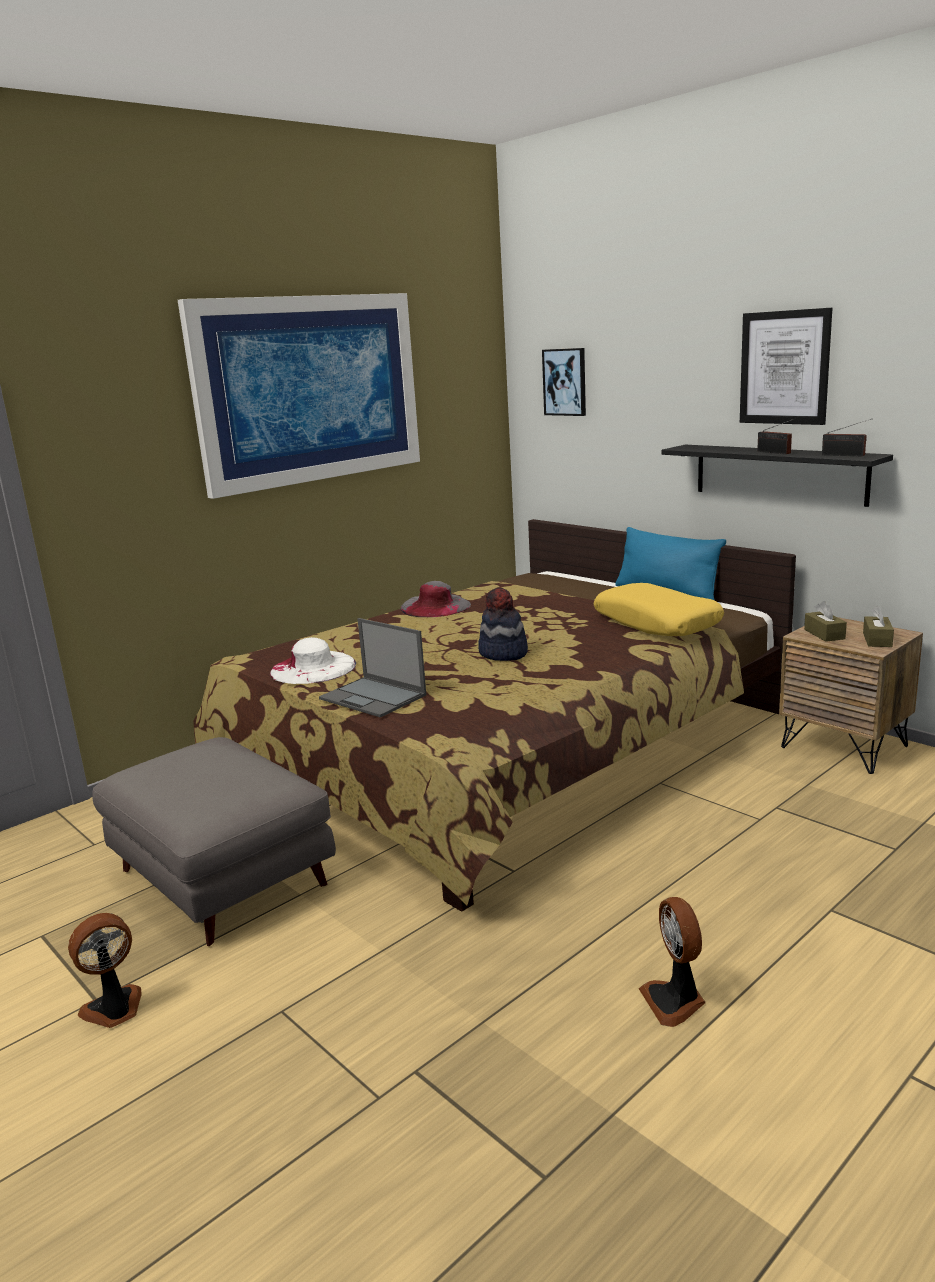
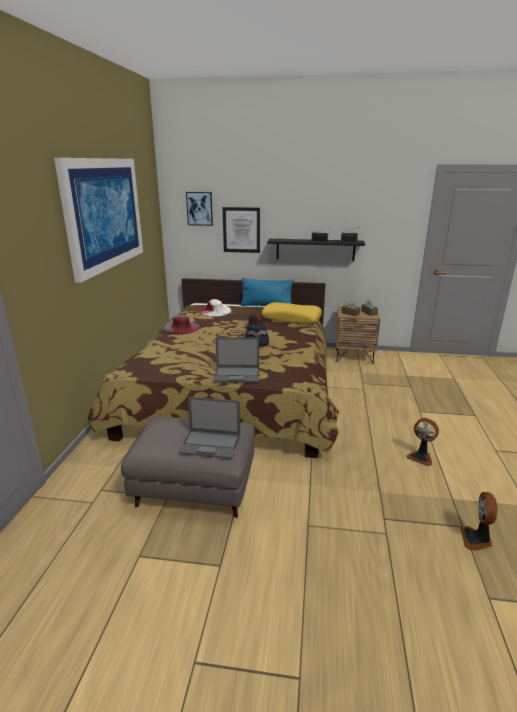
camera: 40 degrees left, 5 degrees up
fan [68,913,142,1028] -> fan moved to [460,492,497,551]
white hat [270,637,356,684] -> white hat moved to [198,299,231,316]
picture [740,308,832,425] -> picture moved to [223,207,260,253]
none -> laptop [178,397,240,459]

